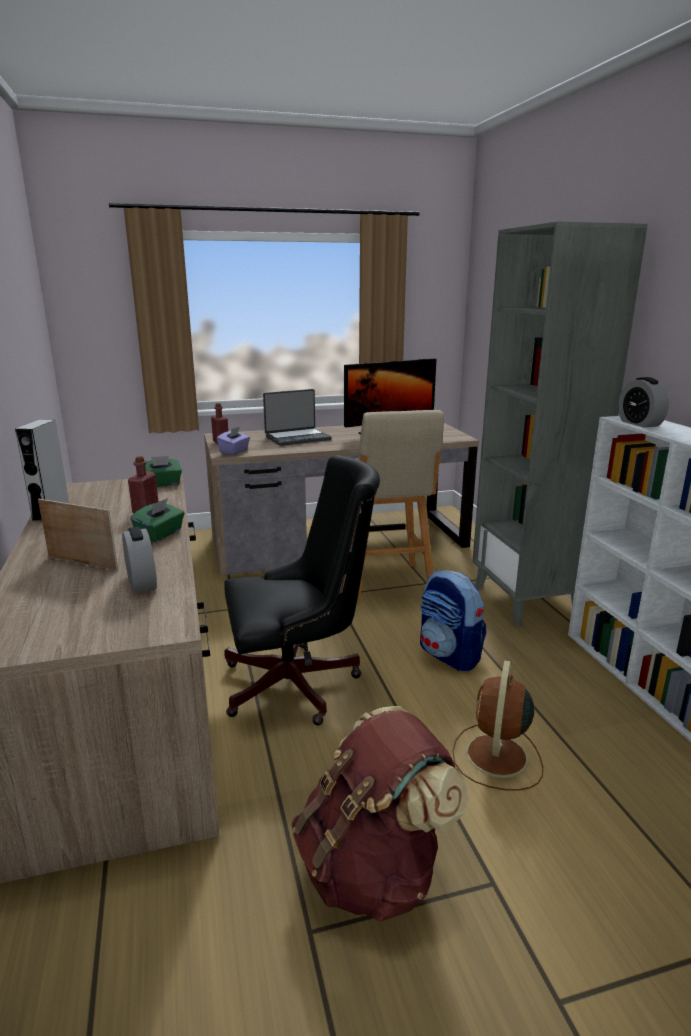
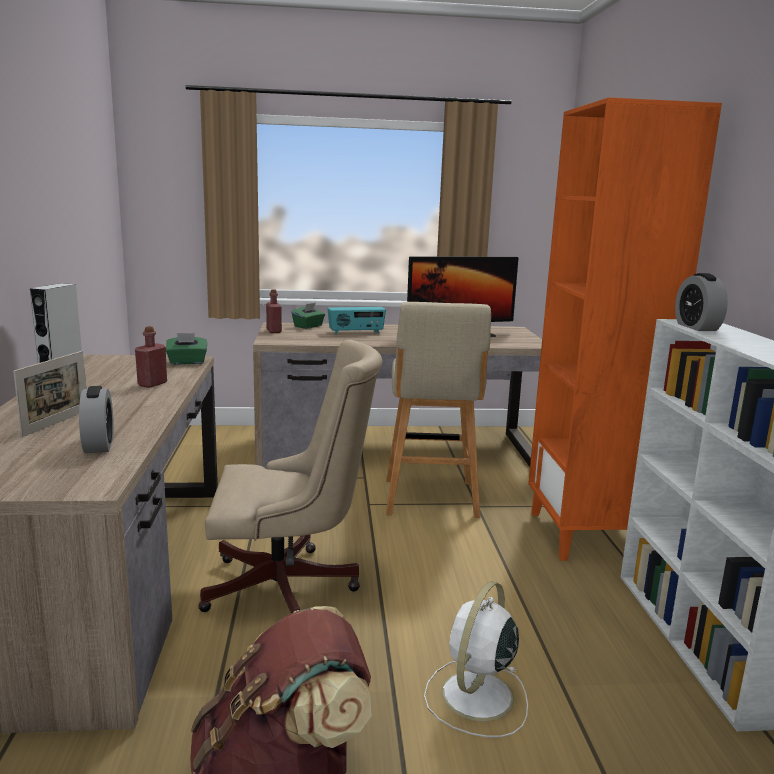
camera: 10 degrees right, 5 degrees down
picture frame [38,499,118,571] -> picture frame turned 75 degrees clockwise [13,351,86,437]
green tissue box [131,498,185,542] -> green tissue box moved to [292,303,325,329]
purple tissue box [217,427,250,455] -> none
black office chair [224,455,380,725] -> beige office chair [198,340,382,613]
laptop [263,389,331,446] -> radio [328,307,386,334]
backpack [420,570,486,671] -> none
brown fan [452,660,543,791] -> white fan [424,581,528,738]
grey bookcase [473,221,648,627] -> orange bookcase [528,97,722,561]

